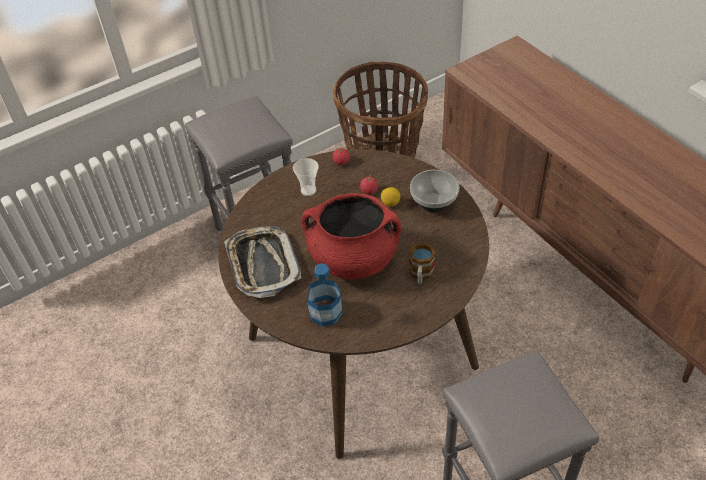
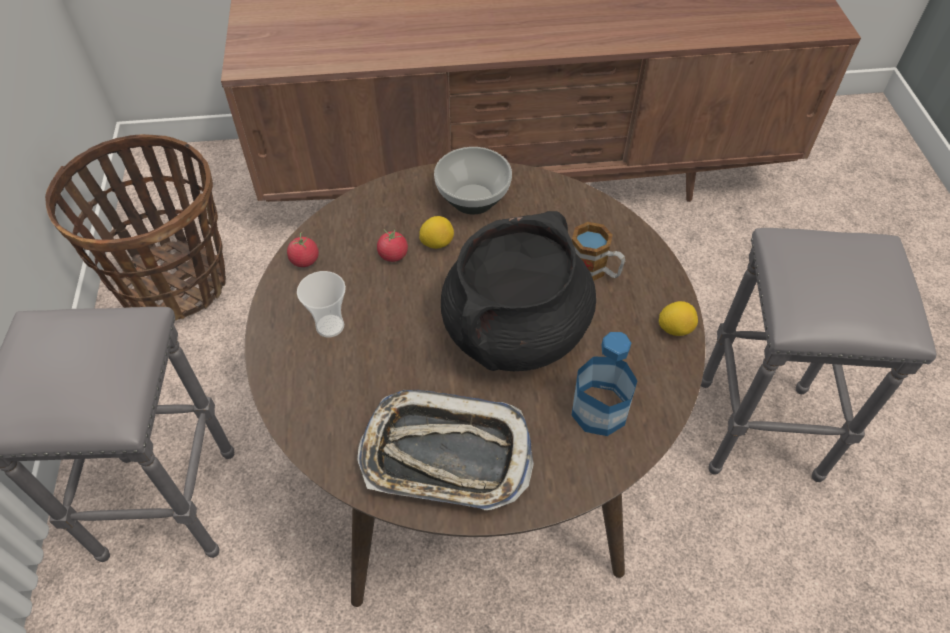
camera: 65 degrees left, 5 degrees up
red cooking pot [301,193,401,279] -> black cooking pot [441,211,596,371]
none -> lemon [659,301,698,336]

